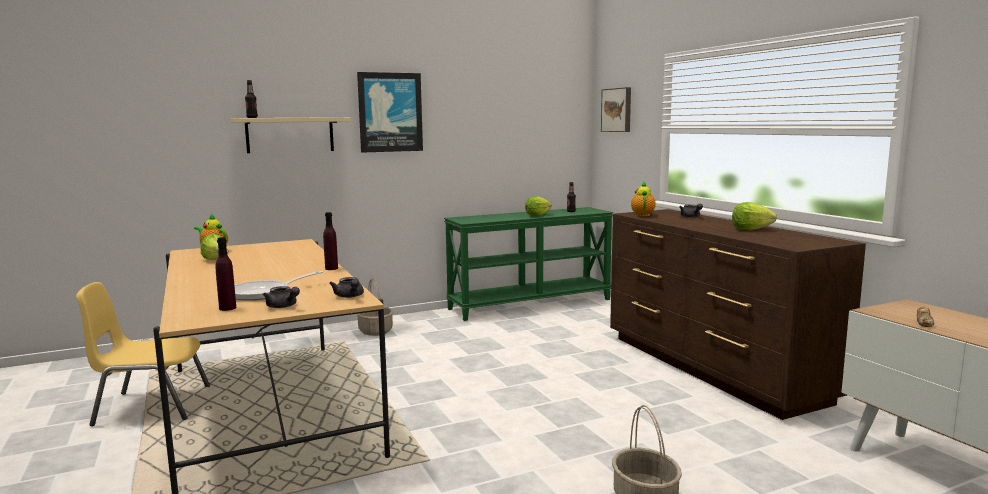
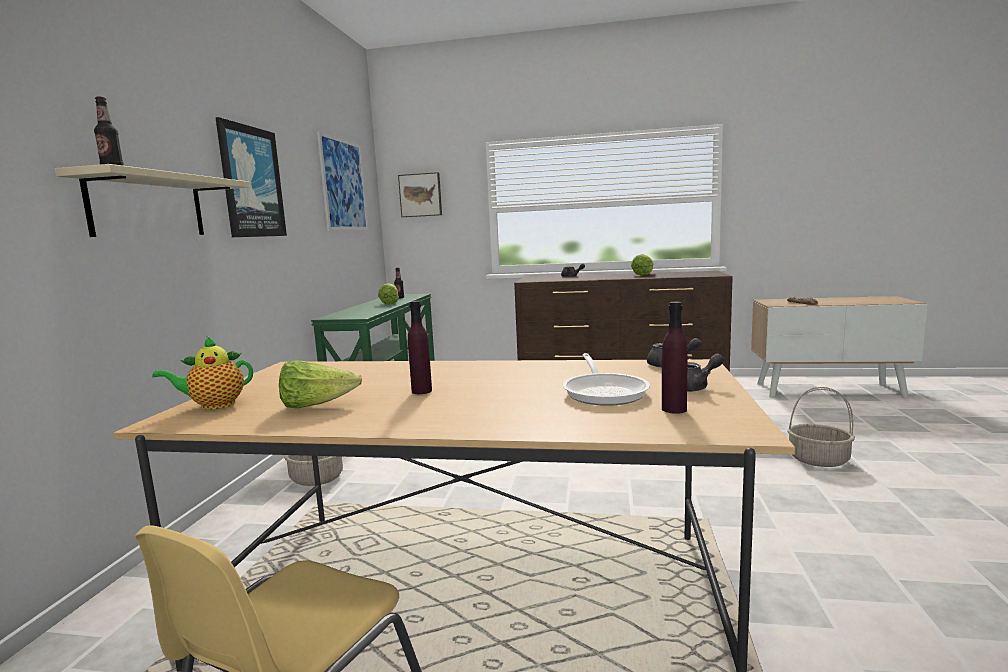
camera: 55 degrees left, 0 degrees up
purple bottle [323,212,338,270] -> purple bottle moved to [408,301,432,394]
teapot [631,182,656,216] -> none
none -> picture [317,131,368,231]

